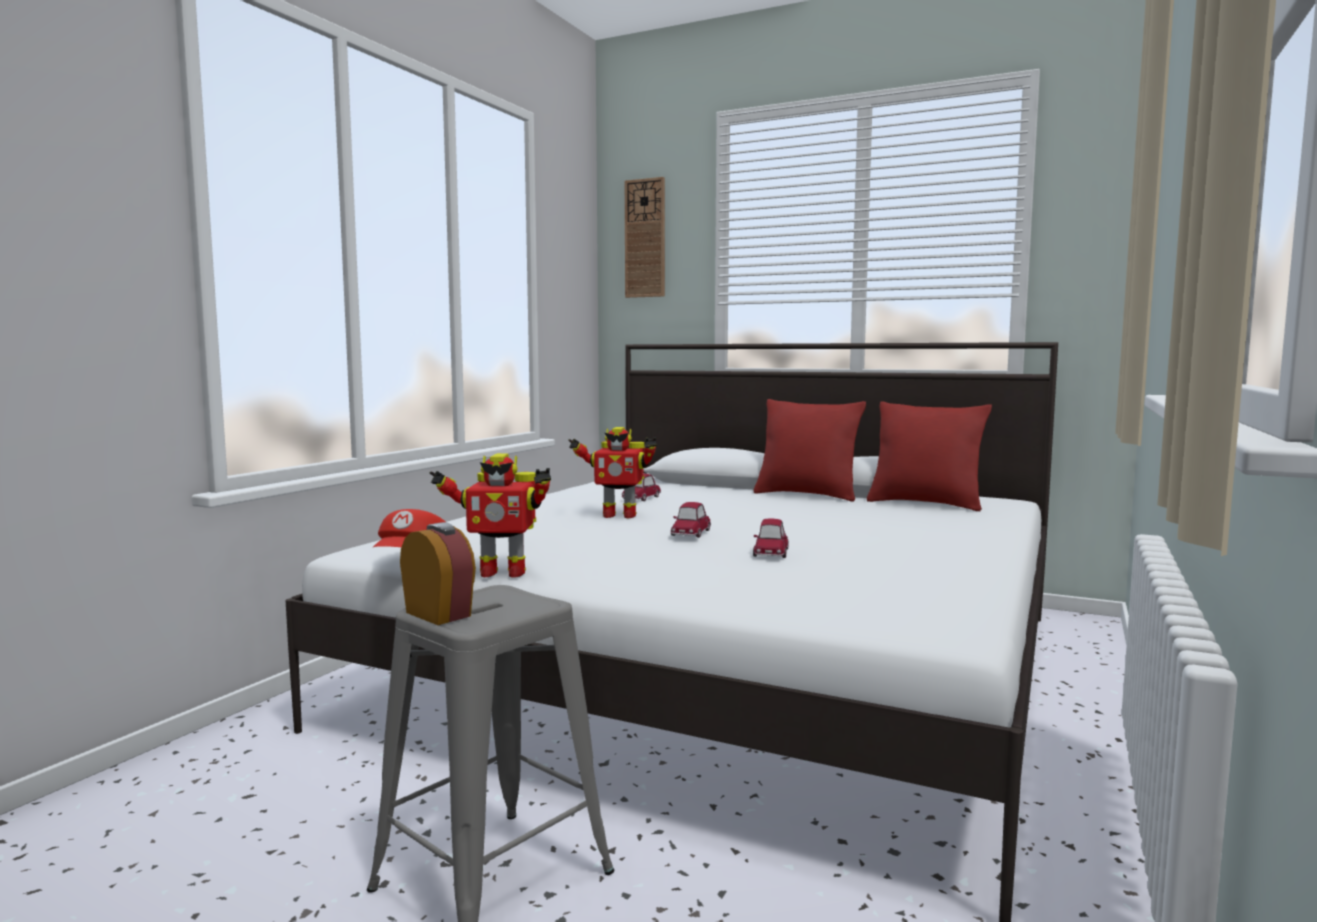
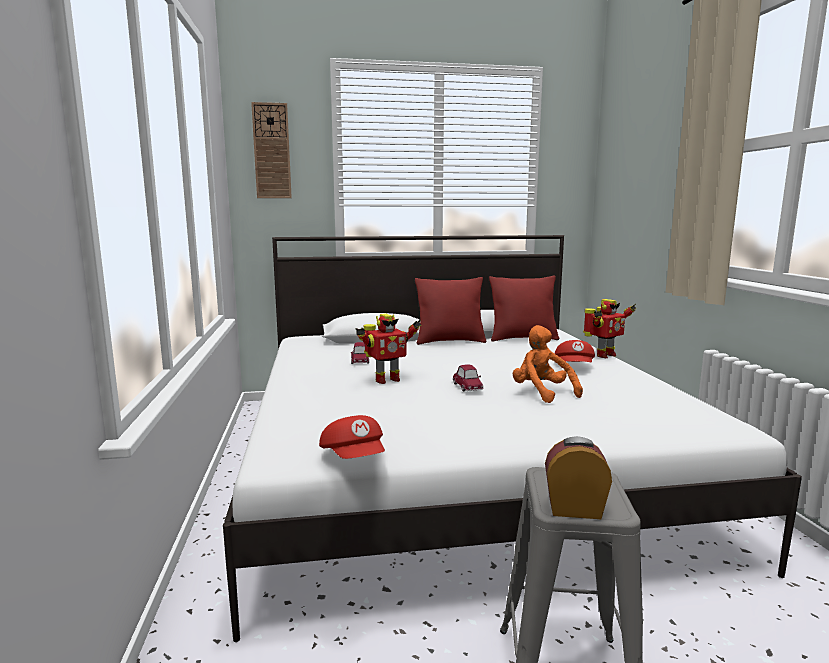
camera: 35 degrees left, 5 degrees up
toy robot [429,453,551,578] -> toy robot moved to [583,299,636,358]
toy car [753,518,788,558] -> orange plush toy [513,325,583,403]
none -> red cap [554,340,595,362]

